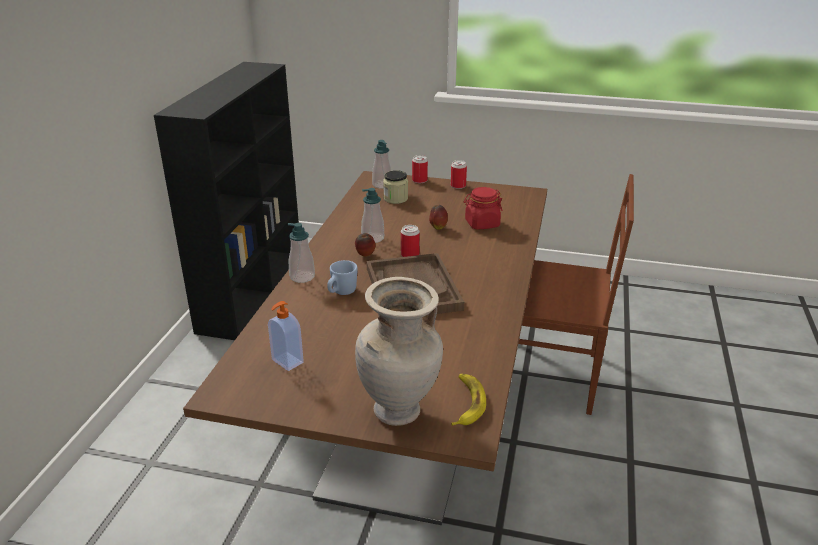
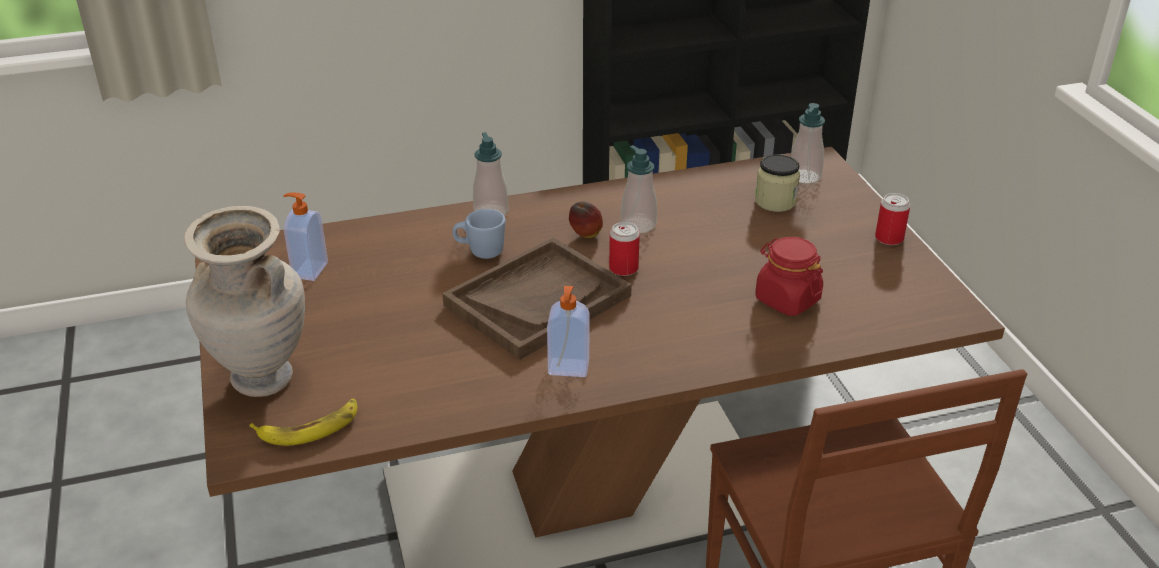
camera: 60 degrees right, 5 degrees up
can [412,155,428,183] -> none
apple [429,205,448,230] -> none
none -> soap dispenser [547,286,590,377]

